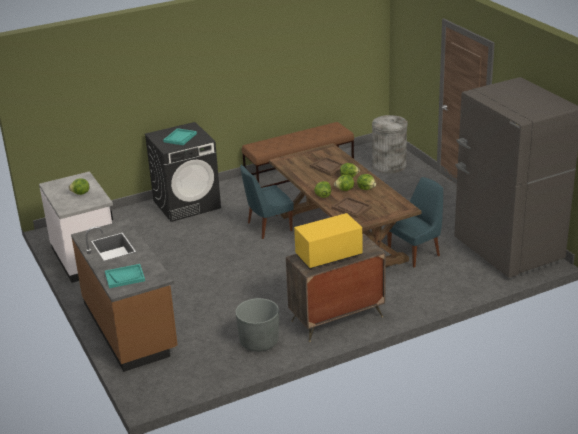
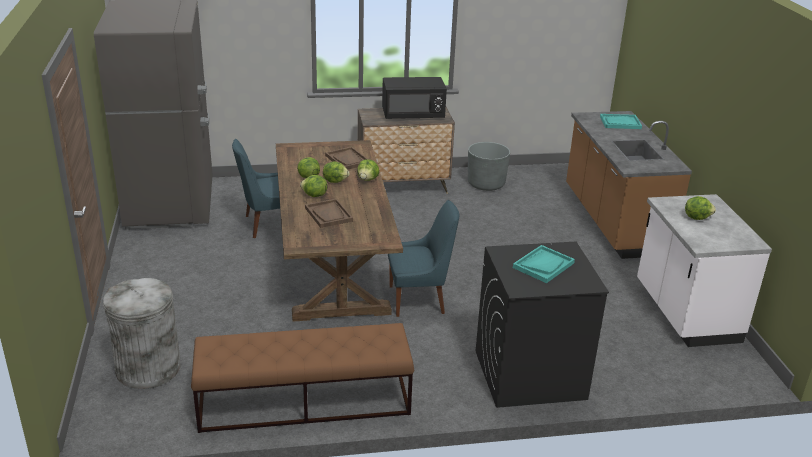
camera: 165 degrees left, 0 degrees up
yellow microwave [294,213,362,269] -> black microwave [382,77,447,119]

